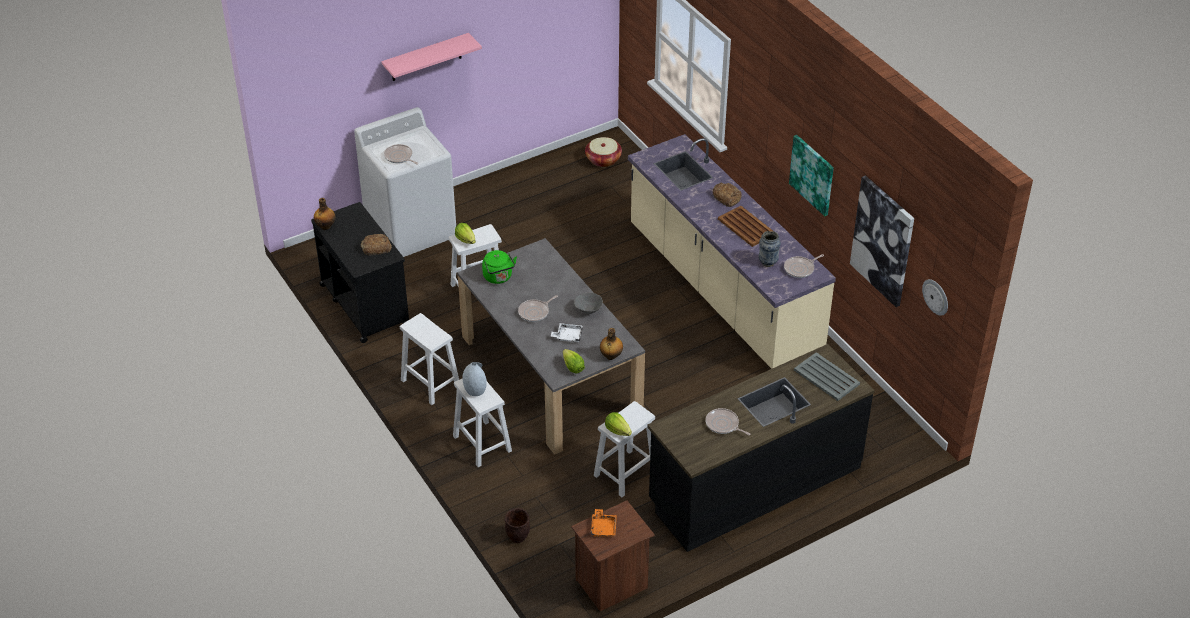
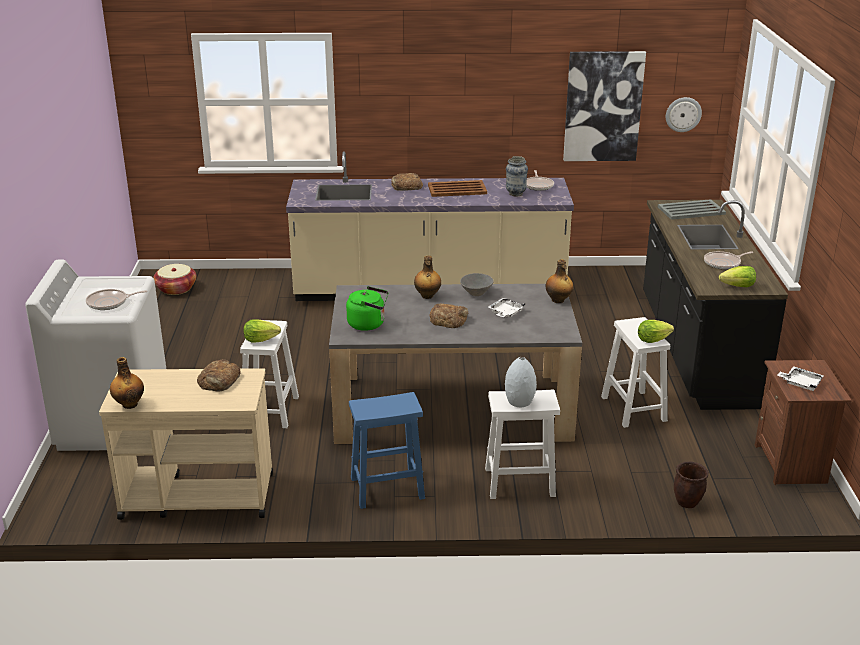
camera: 60 degrees left, 15 degrees down
black cart [311,202,409,343] -> beige cart [99,368,273,520]
pink shelf [381,33,482,81] -> none
white stool [400,313,459,405] -> blue stool [349,392,425,509]
frying pan [518,295,558,322] -> bread [429,304,468,328]
lettuce [563,349,585,374] -> lettuce moved to [719,266,756,287]
orange tray [591,509,617,537] -> white tray [777,366,824,391]
picture [789,135,834,216] -> none
none -> bottle [414,256,441,299]

